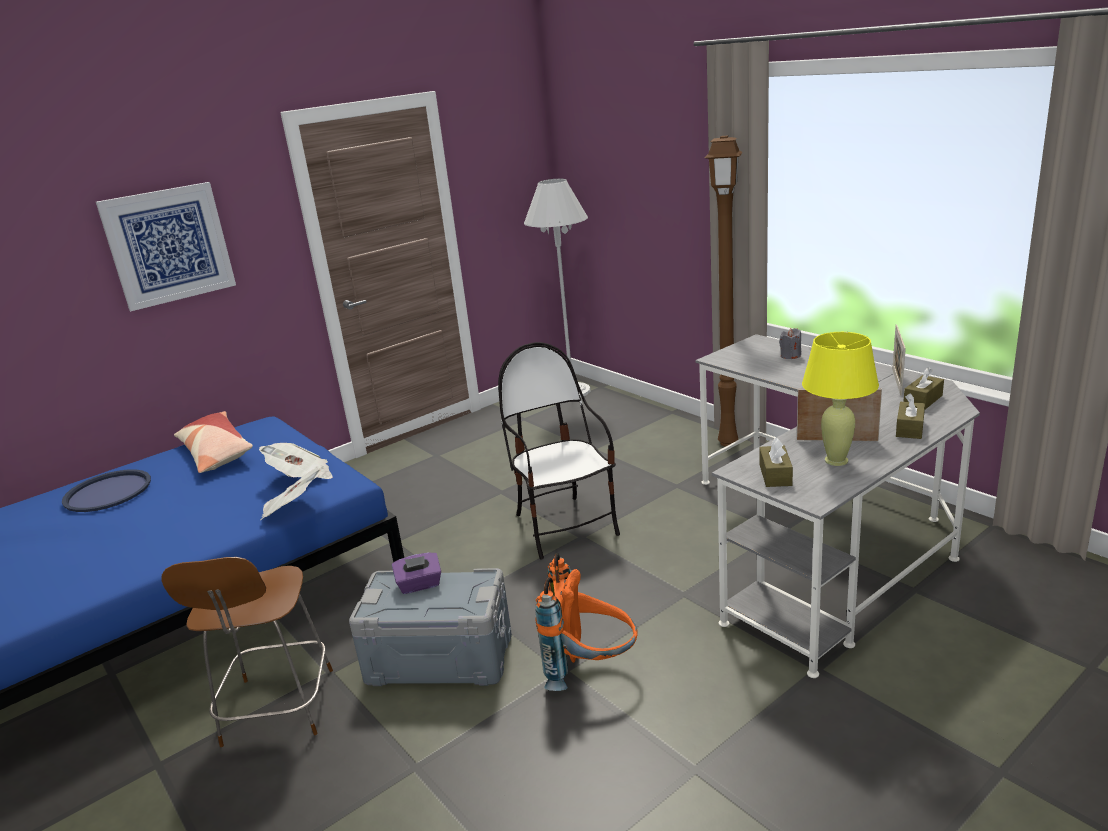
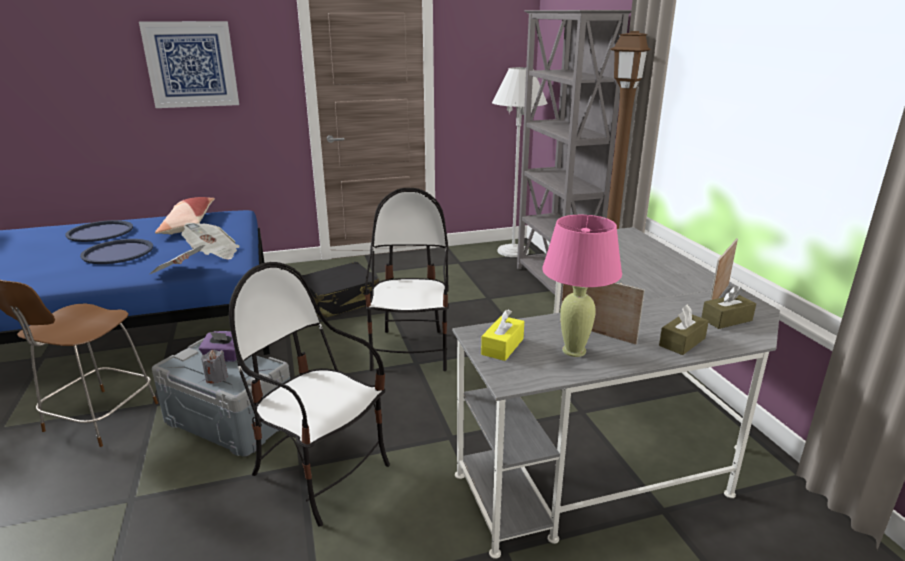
camera: 20 degrees right, 0 degrees up
orange backpack [535,553,638,691] -> chair [229,262,390,527]
brown tissue box [759,438,793,487] -> yellow tissue box [481,309,524,361]
grey candle [779,328,801,359] -> grey candle moved to [201,350,228,383]
yellow table lamp [802,332,879,466] -> pink table lamp [542,214,622,357]
none -> blue tray [80,239,153,264]
none -> black suitcase [301,261,379,319]
none -> grey bookcase [517,10,631,308]

